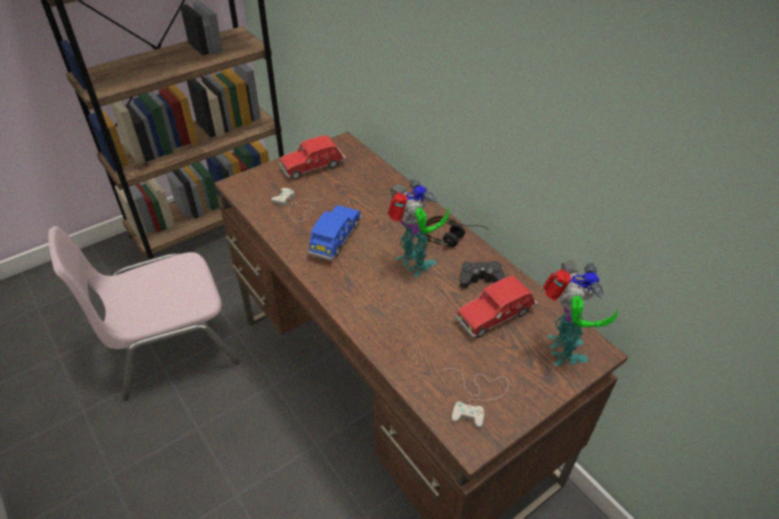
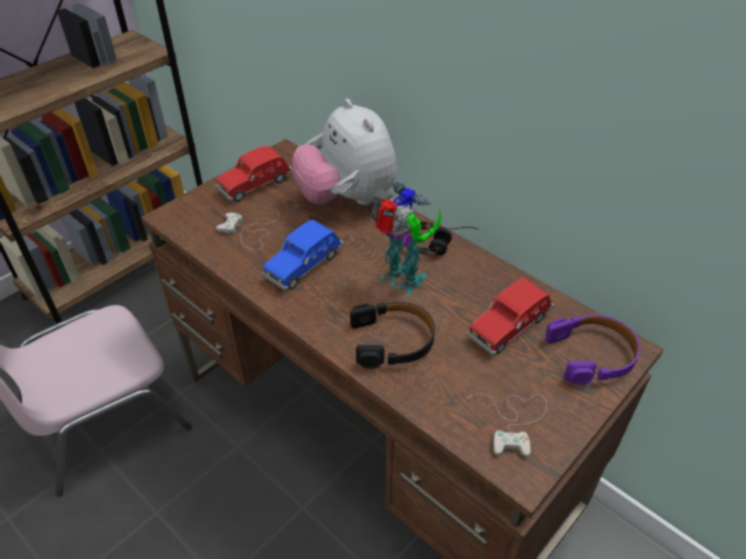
camera: 10 degrees left, 0 degrees up
blue toy car [307,205,362,261] -> blue toy car turned 150 degrees counterclockwise [262,220,344,291]
black game controller [460,261,506,288] -> none
toy robot [543,260,618,366] -> purple headphones [545,315,640,385]
none -> plush toy [292,99,397,205]
none -> black headphones [350,302,435,368]

